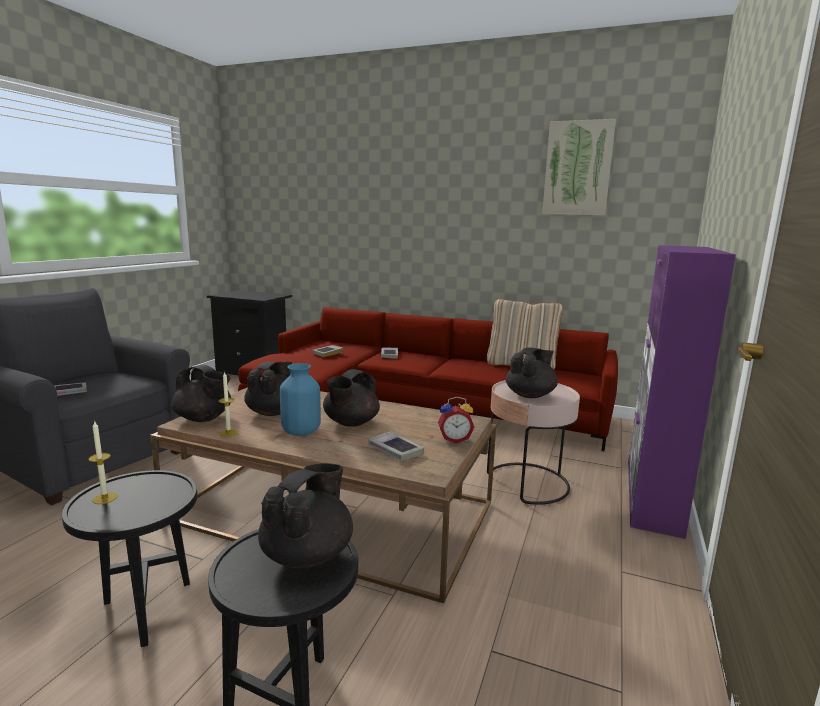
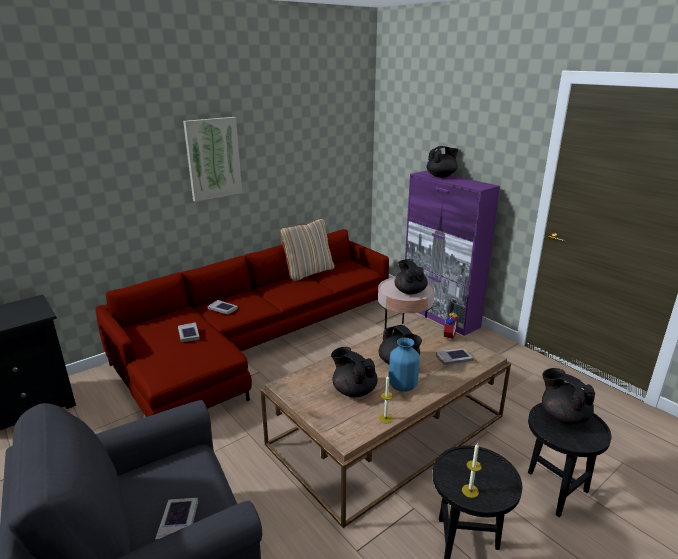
camera: 60 degrees left, 10 degrees up
black teapot [171,365,231,422] -> black teapot moved to [427,146,459,178]
picture [542,119,616,215] -> picture moved to [183,117,242,202]

